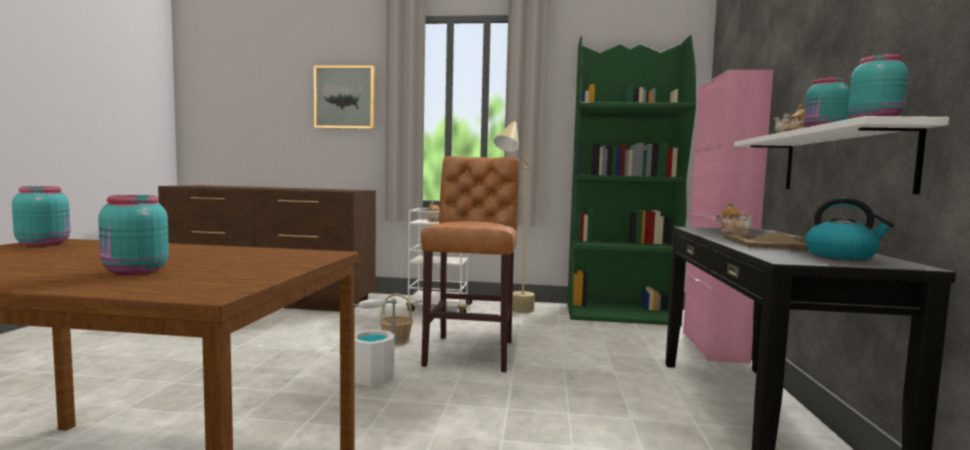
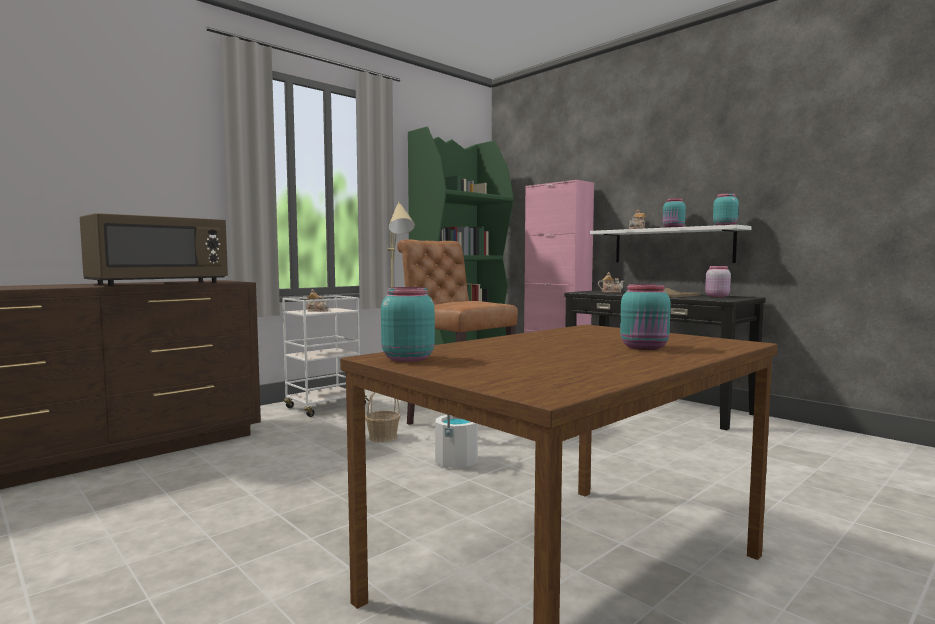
camera: 50 degrees left, 0 degrees up
picture [314,65,375,129] -> none
kettle [805,198,894,260] -> pink jar [705,266,731,297]
none -> brown microwave [80,213,228,286]

